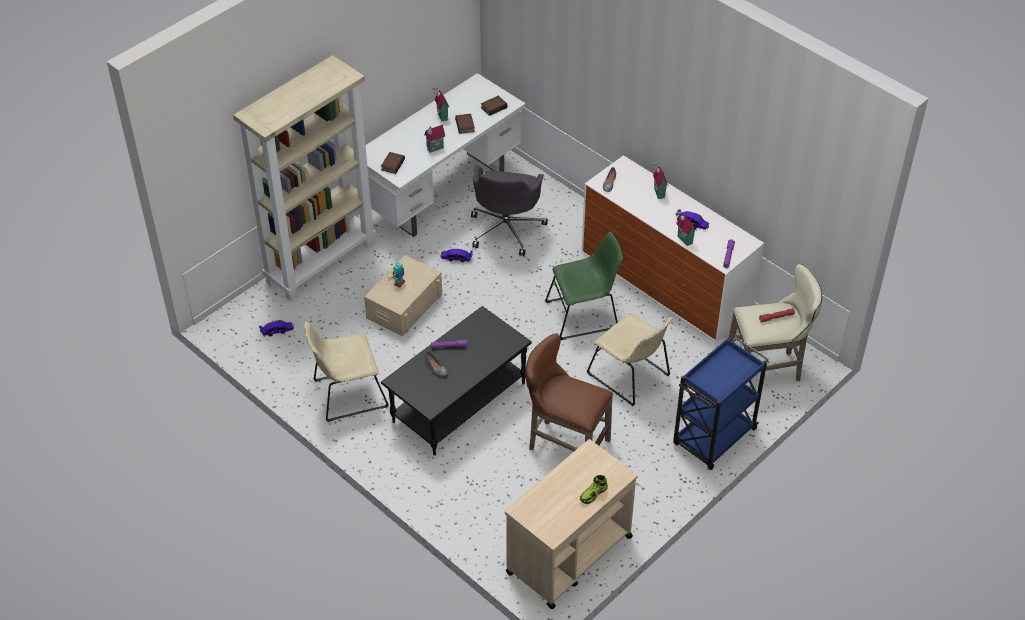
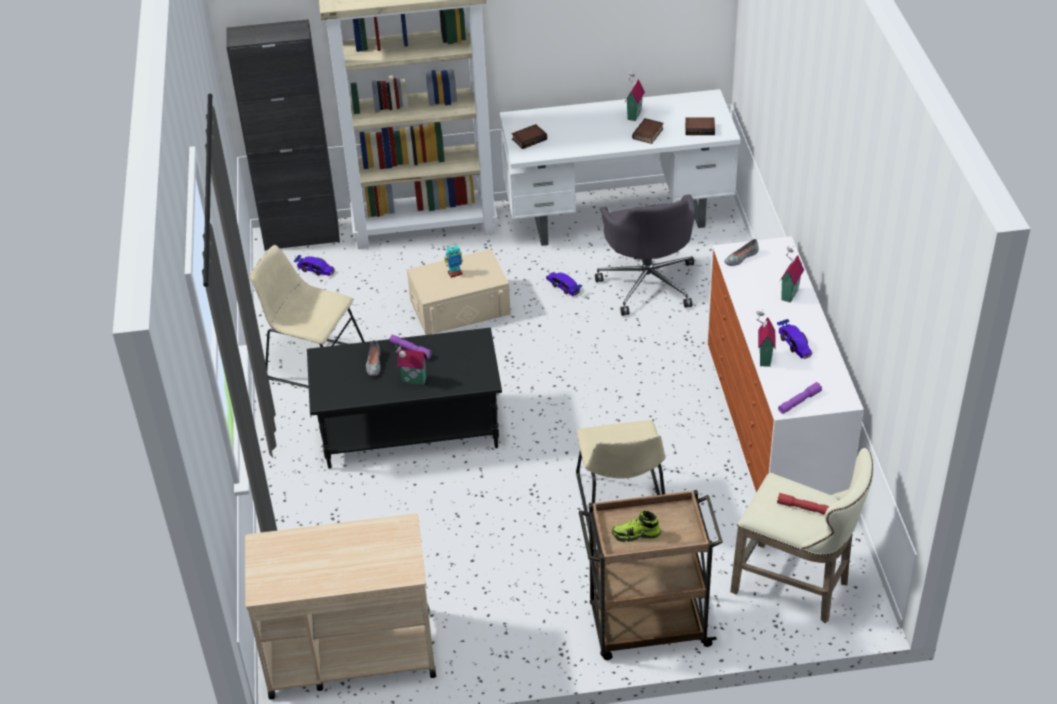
camera: 40 degrees right, 5 degrees down
toy house [424,125,445,153] -> toy house moved to [396,346,427,385]
grey office chair [471,165,548,256] -> grey office chair turned 60 degrees counterclockwise [595,194,696,316]
brown stool [525,333,613,451] -> none
green chair [545,232,623,340] -> none
shoe [580,475,608,504] -> shoe moved to [611,510,661,542]
blue cart [673,336,768,470] -> brown cart [579,490,723,660]
none -> black cabinet [226,19,340,251]

